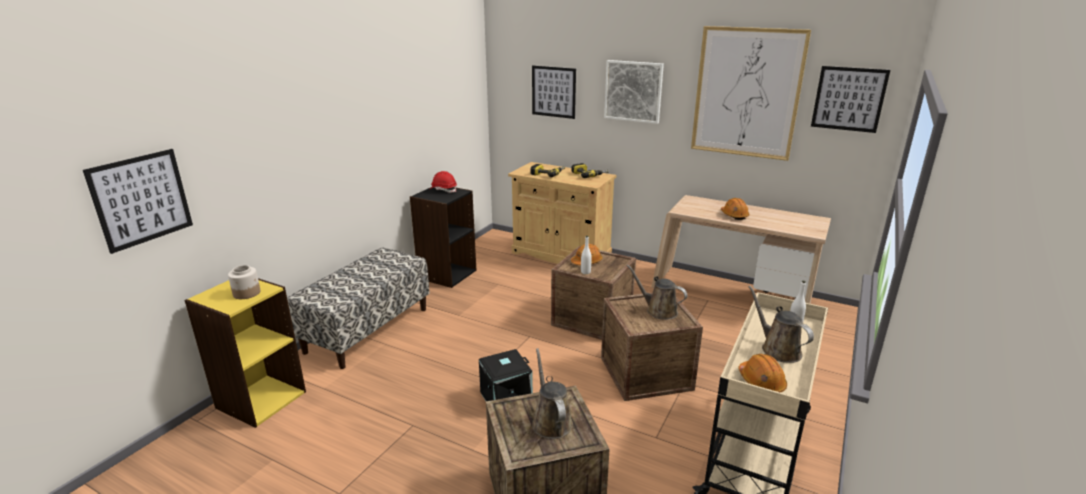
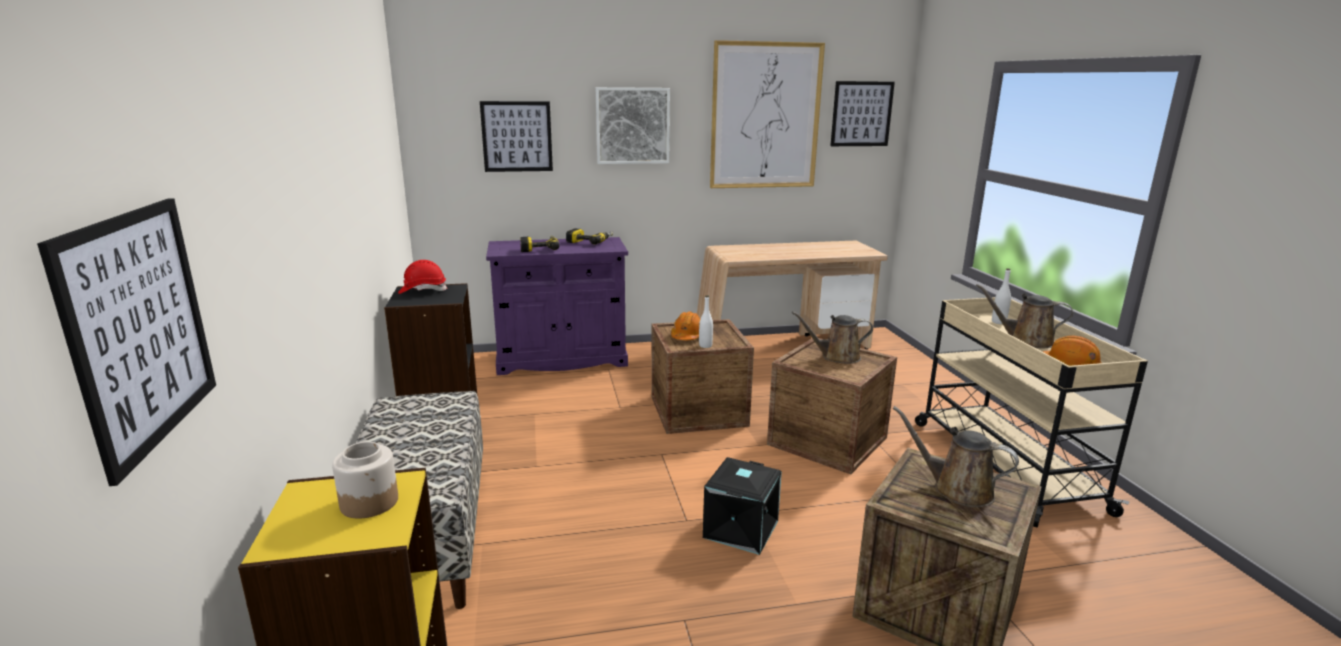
camera: 40 degrees left, 5 degrees down
beige cabinet [508,162,616,264] -> purple cabinet [486,237,628,375]
orange hard hat [721,198,749,220] -> none

